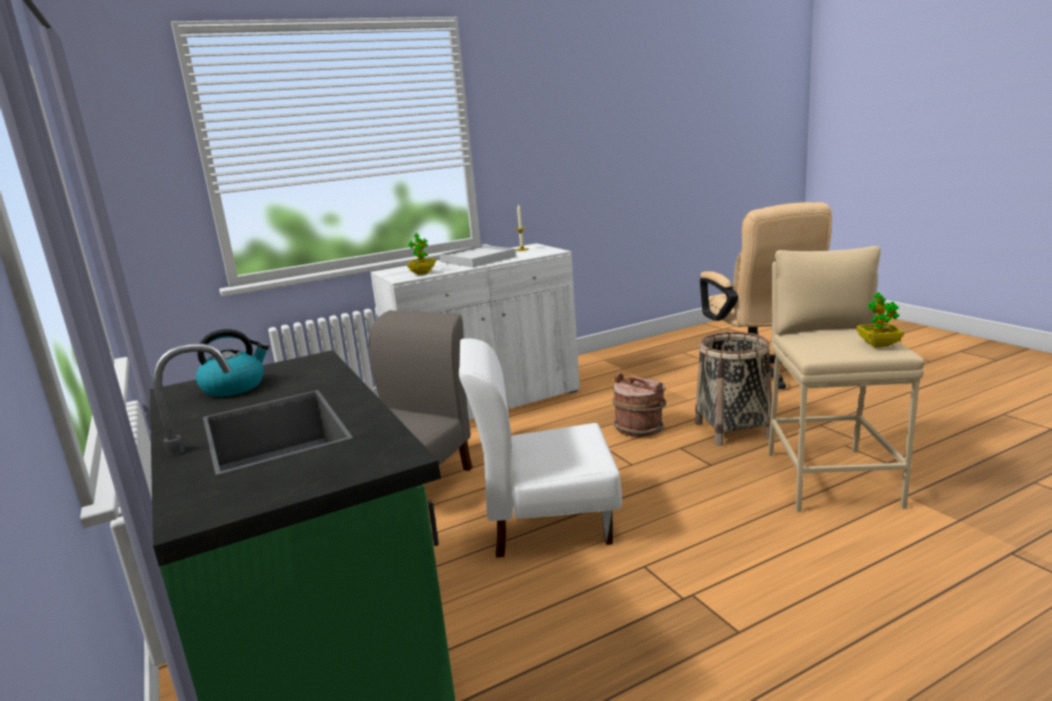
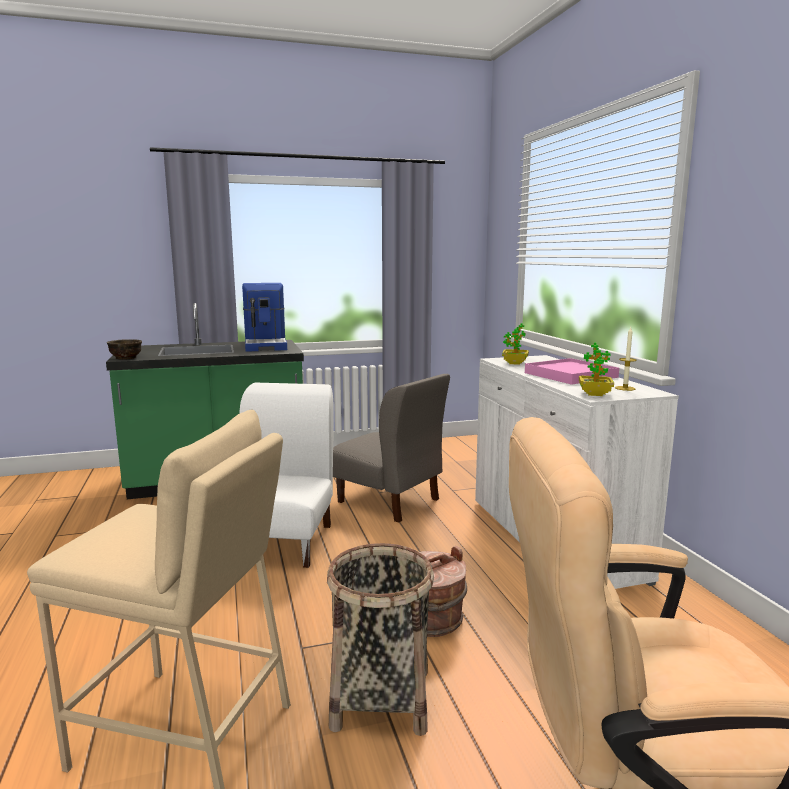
camera: 100 degrees right, 5 degrees down
kettle [196,329,269,397] -> coffee machine [242,283,287,352]
white tray [440,245,516,267] -> pink tray [525,358,619,385]
potted plant [856,292,904,347] -> potted plant moved to [579,343,614,396]
none -> brown bowl [107,339,142,360]

